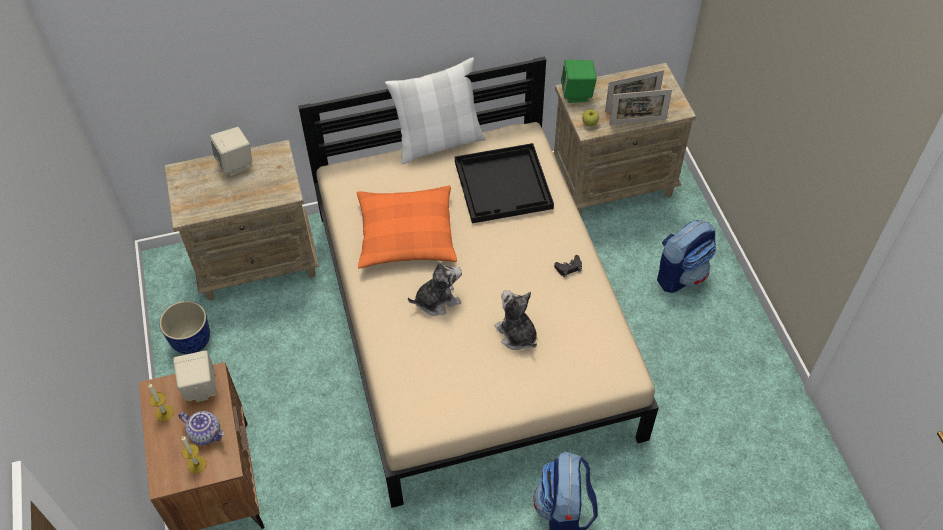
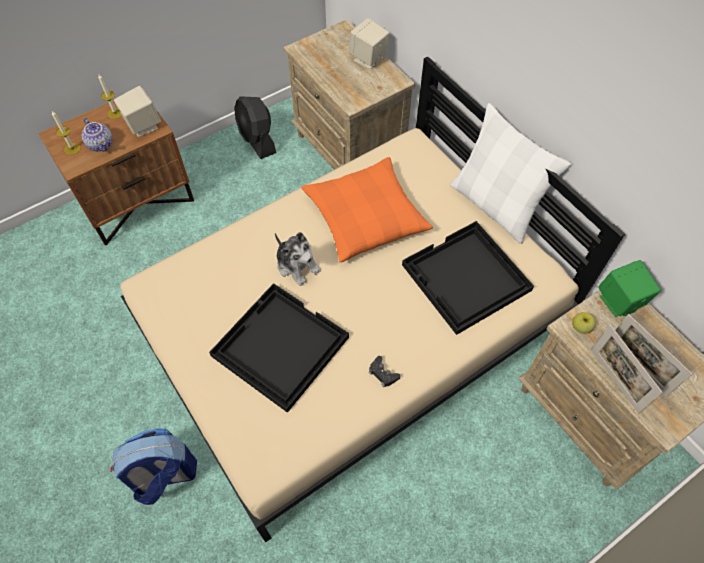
camera: 70 degrees right, 5 degrees up
planter [159,301,210,354] -> black fan [234,96,276,159]
teapot [179,411,224,445] -> teapot turned 45 degrees counterclockwise [82,118,113,152]
plush toy [494,290,537,350] -> black tray [209,283,349,413]
backpack [657,220,716,293] -> none

